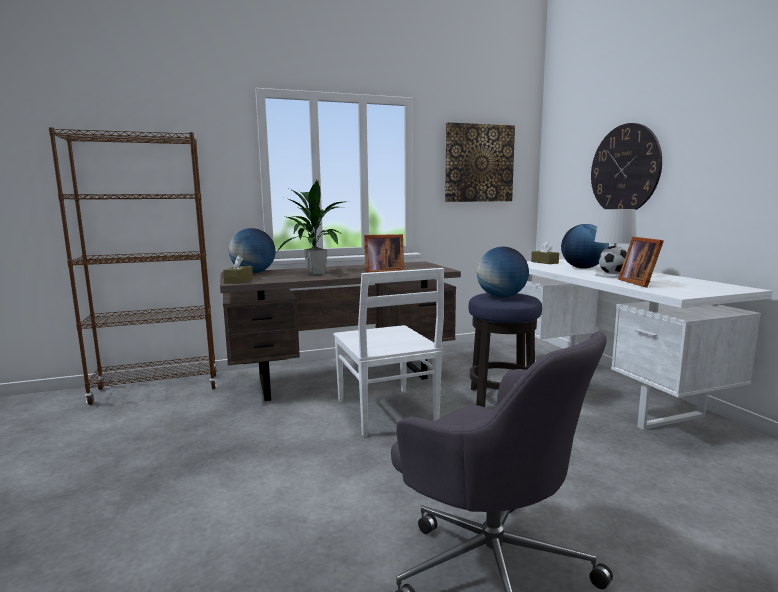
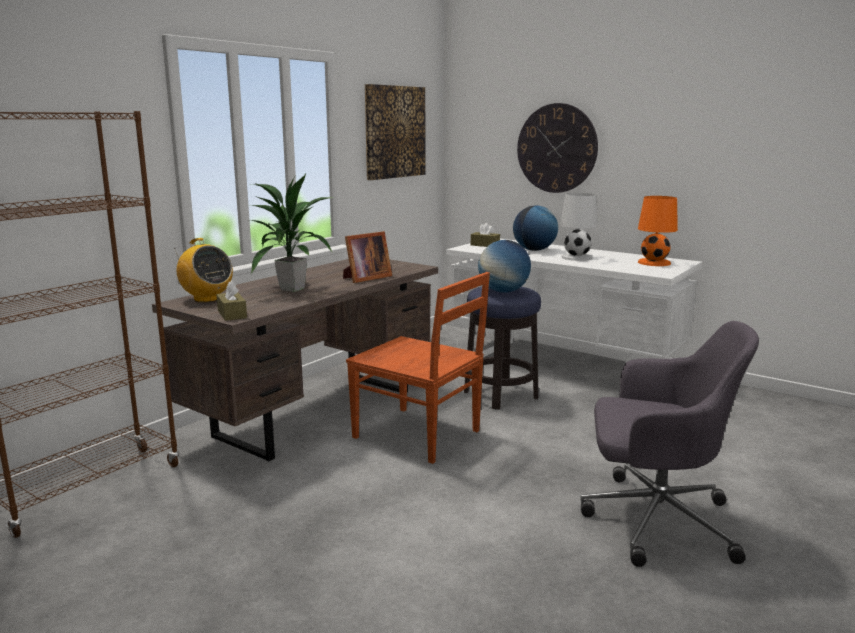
camera: 35 degrees left, 5 degrees up
globe [229,228,275,273] -> radio [174,238,233,303]
white chair [333,268,444,437] -> brown chair [346,272,490,464]
picture frame [618,237,664,288] -> none
none -> orange table lamp [638,196,678,266]

